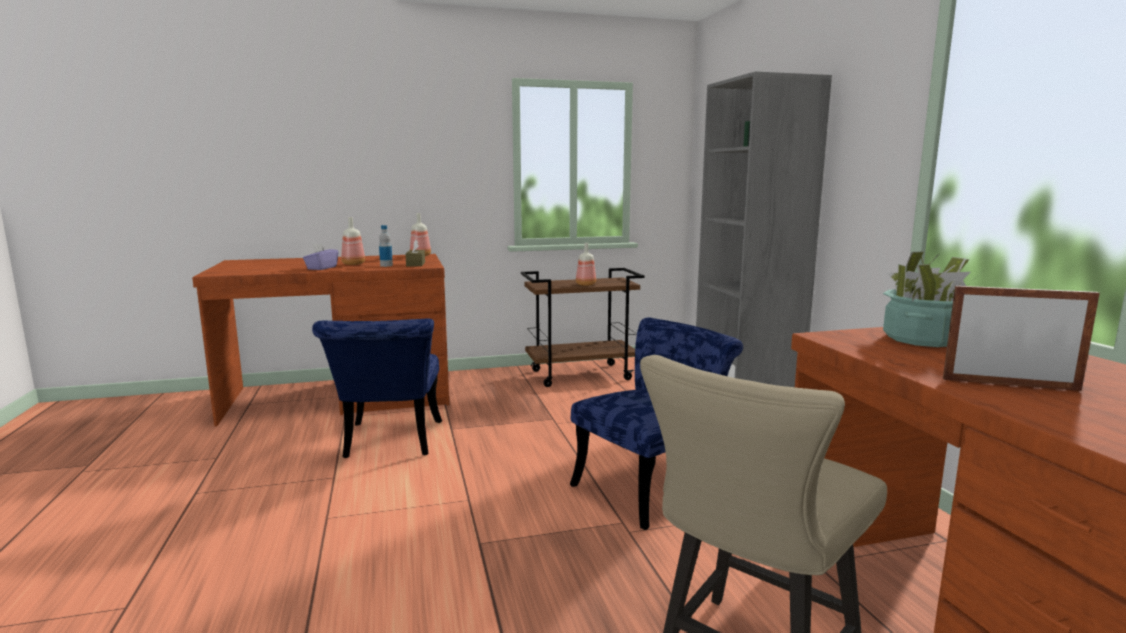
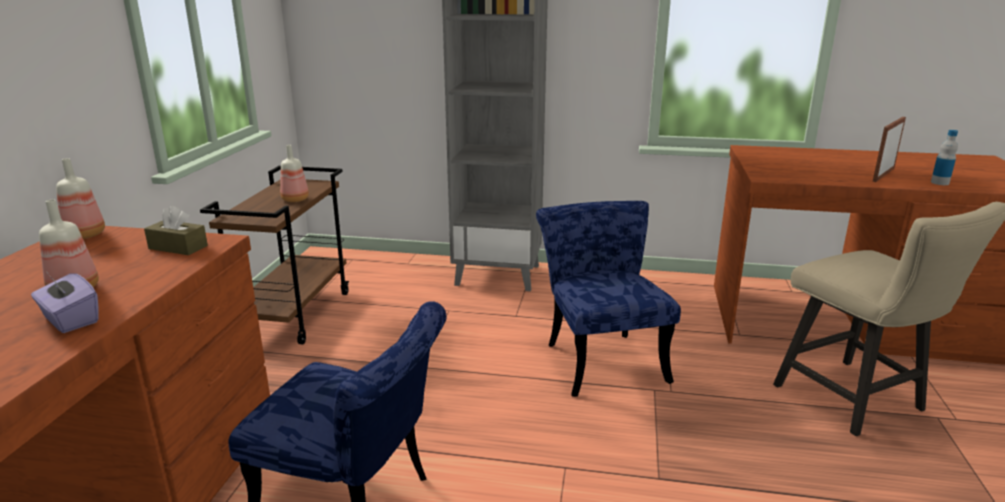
camera: 65 degrees left, 10 degrees up
bottle [379,225,393,267] -> bottle moved to [931,130,958,185]
potted plant [883,251,980,347] -> none

